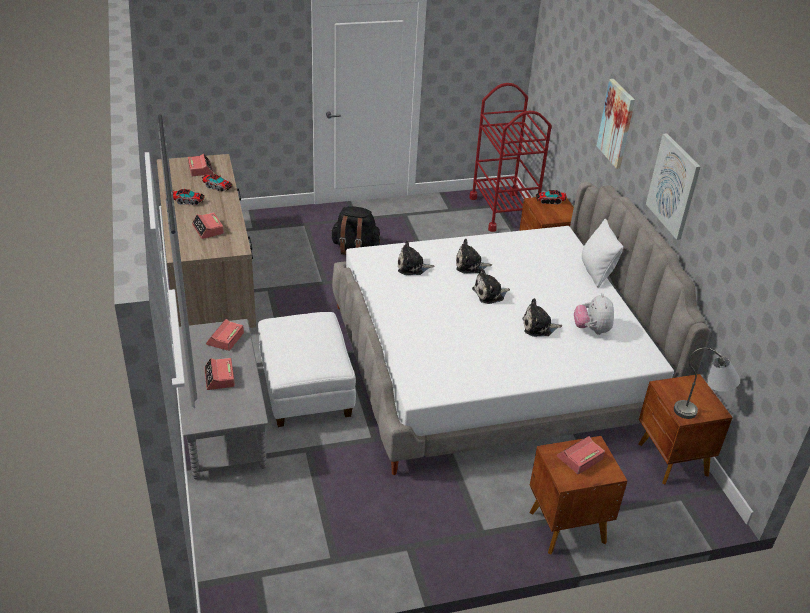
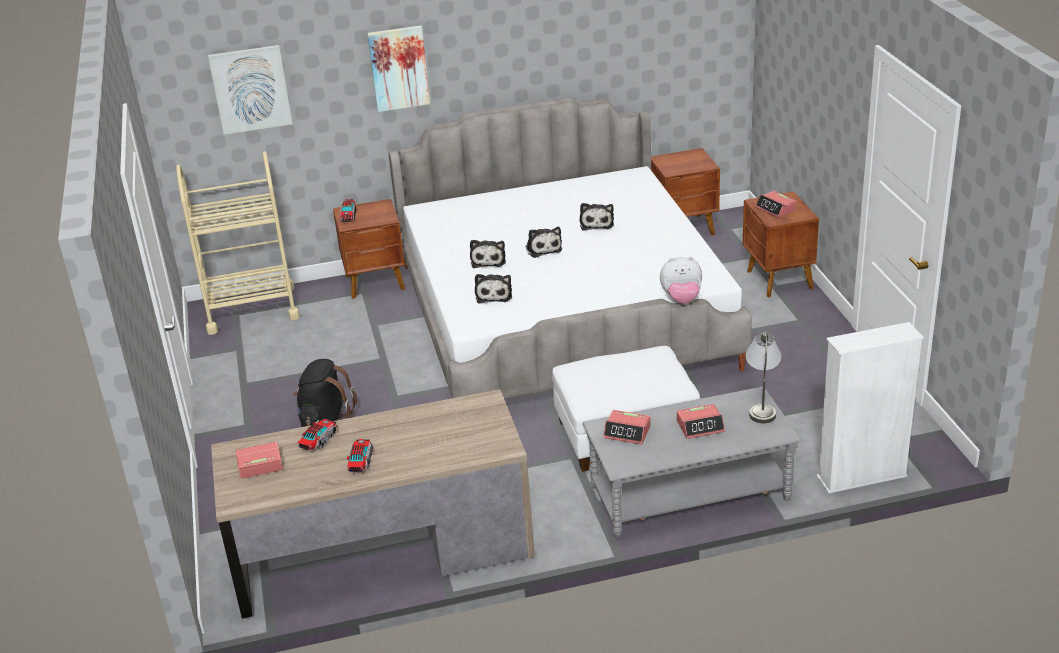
camera: 85 degrees left, 5 degrees down
alarm clock [192,213,224,239] -> none
red cart [469,83,552,232] -> beige cart [176,151,300,335]
plush toy [574,293,614,335] -> plush toy moved to [660,256,702,304]
white pillow [581,219,623,288] -> none
picture [646,133,701,240] -> picture moved to [208,45,292,135]
grey table lamp [674,348,740,419] -> grey table lamp moved to [746,332,781,423]
none -> white bookcase [817,322,924,494]

